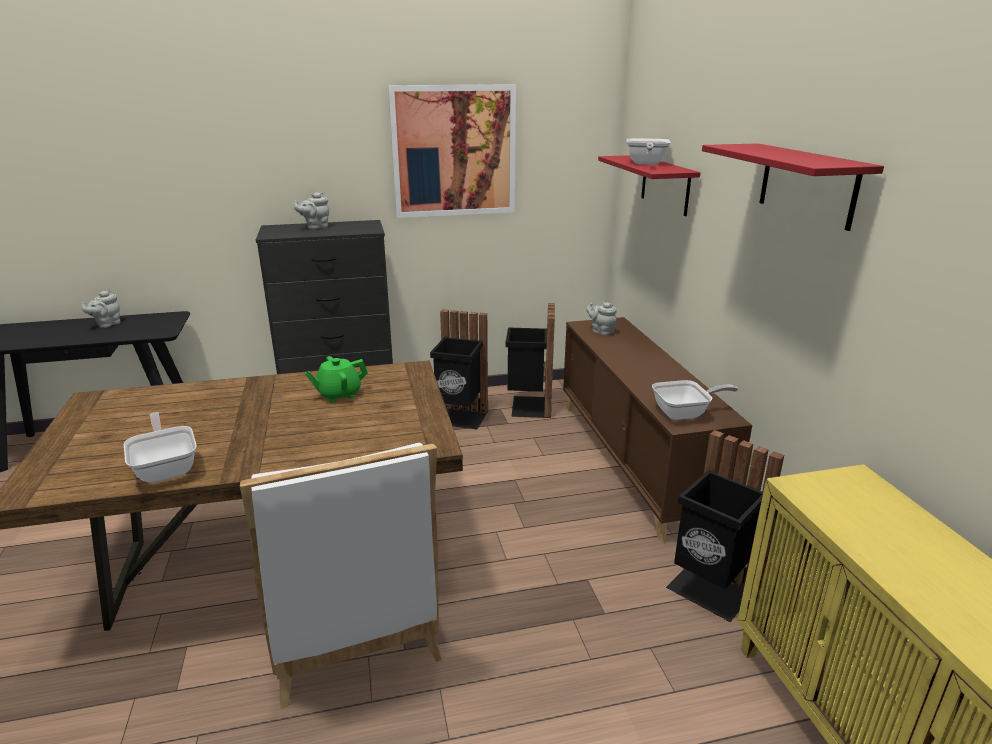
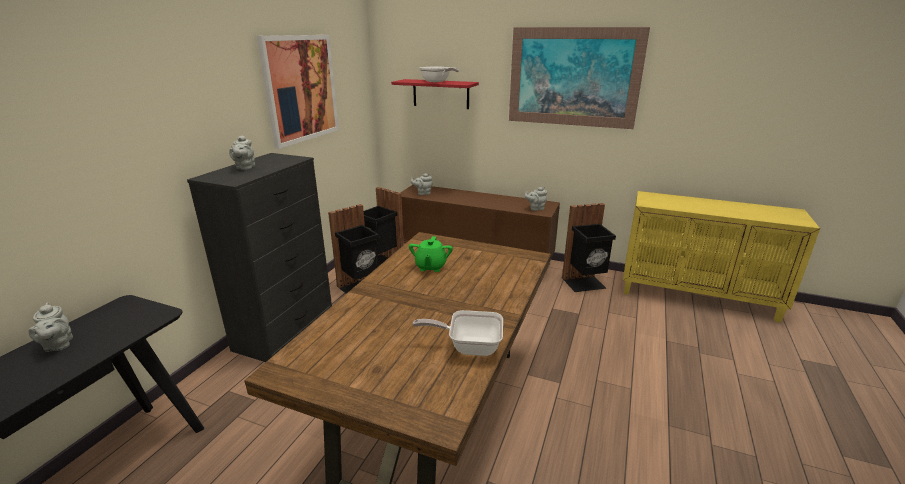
camera: 55 degrees left, 0 degrees up
white chair [240,443,442,709] -> none
frying pan [652,380,738,420] -> grey teapot [525,187,547,211]
red shelf [702,143,884,231] -> picture [509,27,650,129]

